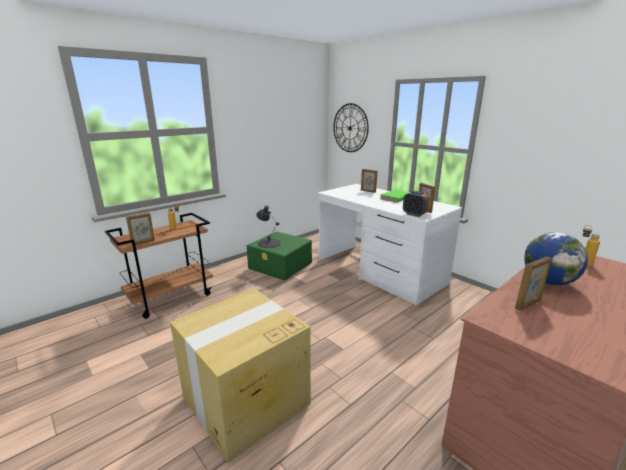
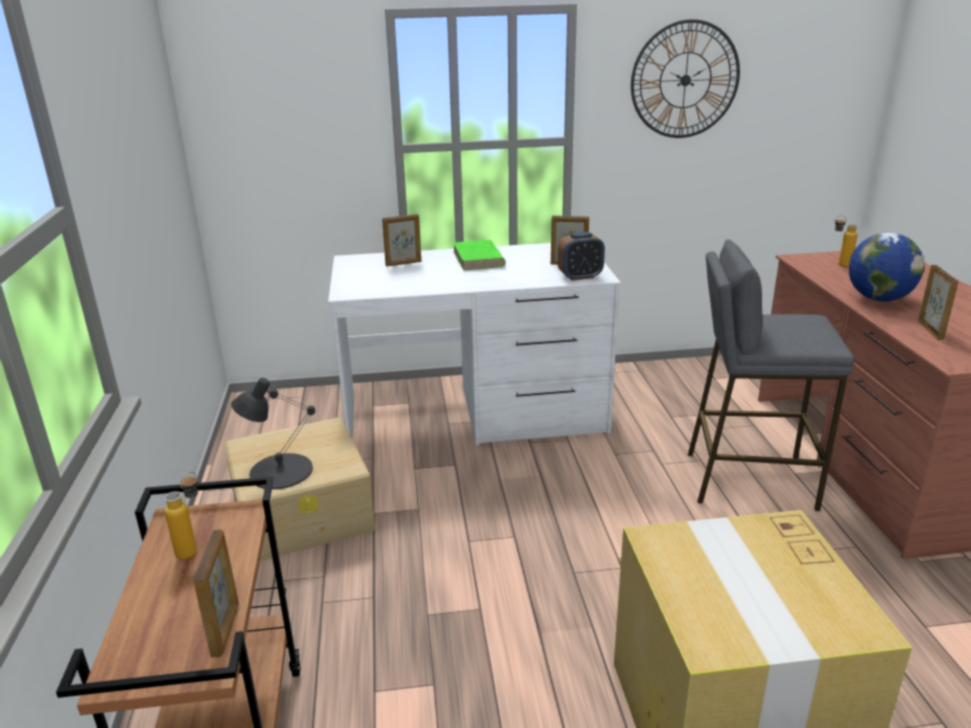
camera: 55 degrees left, 5 degrees up
green storage box [247,231,312,280] -> beige storage box [224,417,375,561]
wall clock [333,103,369,152] -> wall clock moved to [631,19,740,138]
none -> grey stool [688,239,854,511]

